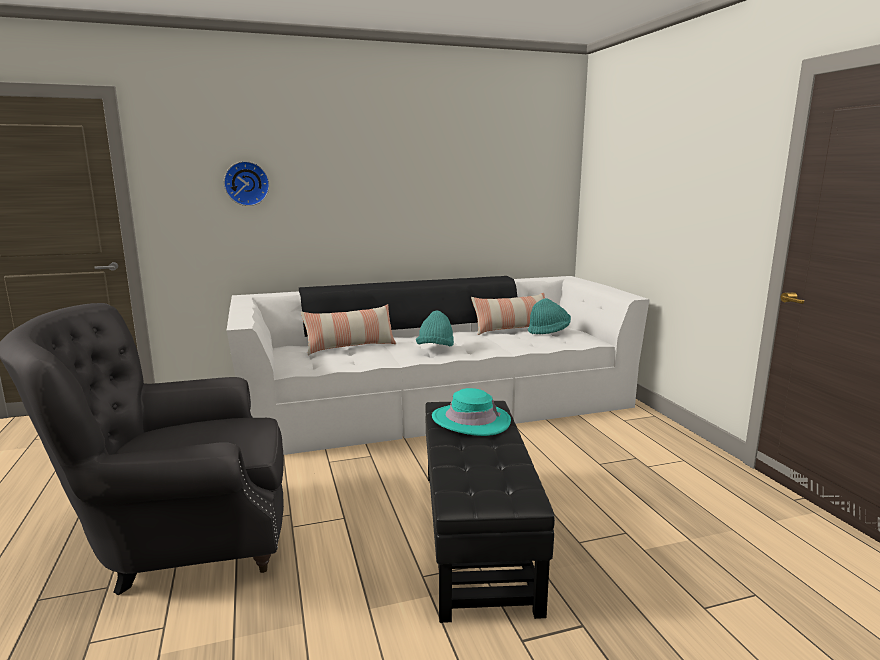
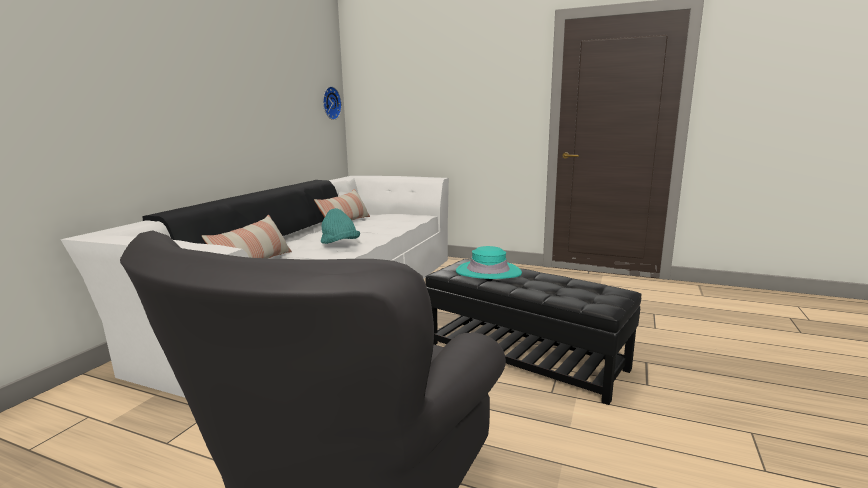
camera: 50 degrees left, 0 degrees up
wall clock [224,161,270,206] -> wall clock moved to [323,86,342,120]
turquoise hat [528,298,571,334] -> none

